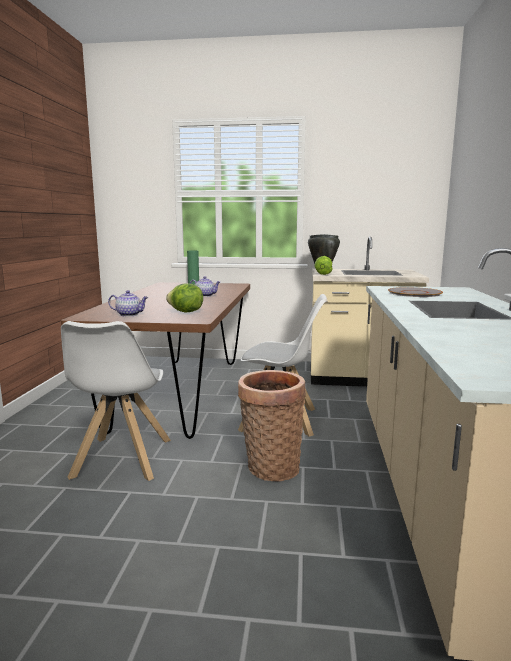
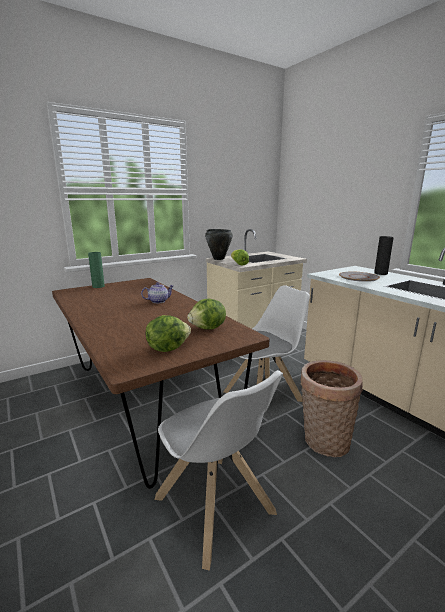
camera: 40 degrees left, 5 degrees up
teapot [108,290,148,317] -> lettuce [146,315,191,352]
none -> black vase [374,236,394,275]

